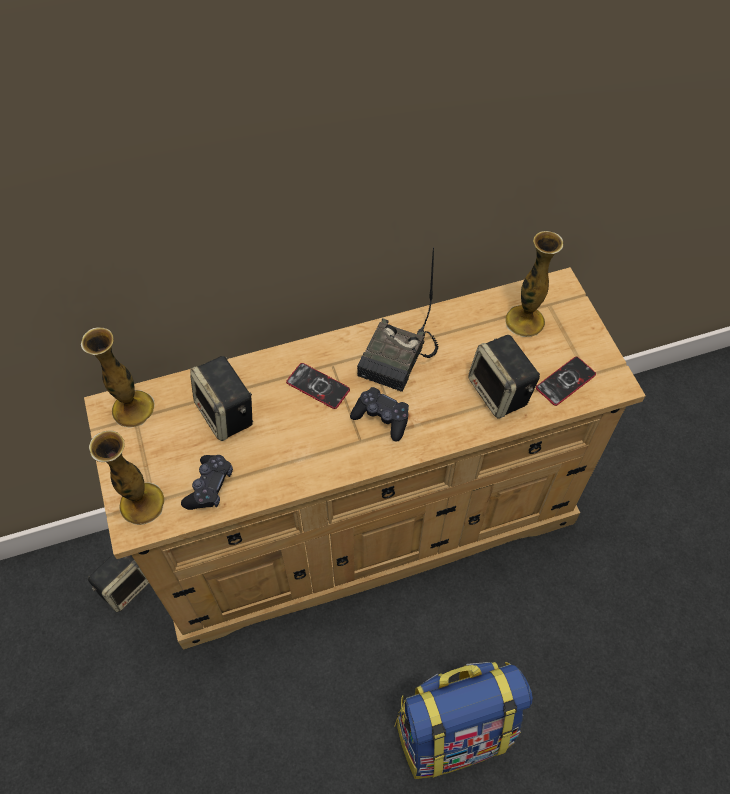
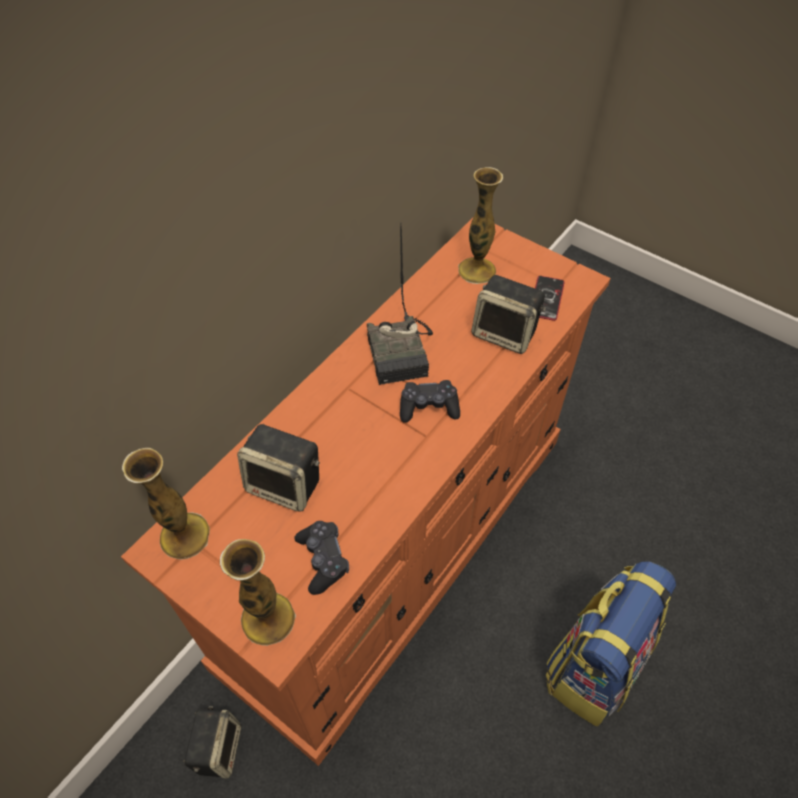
camera: 35 degrees left, 5 degrees down
beige dresser [84,267,646,650] -> orange dresser [121,218,611,766]
phone [286,363,350,409] -> none

